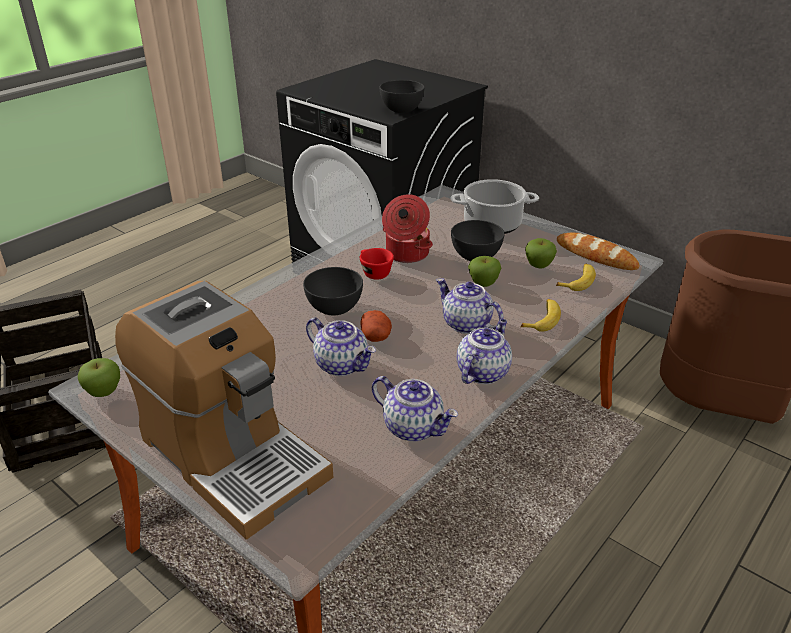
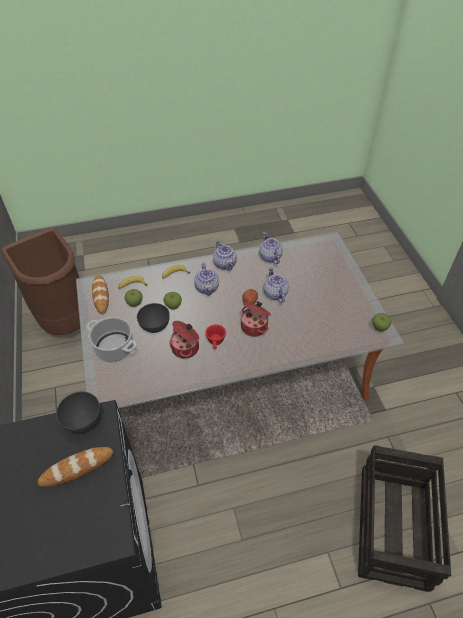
camera: 145 degrees left, 15 degrees up
coffee machine [115,281,333,540] -> none
grey bowl [303,267,363,315] -> cooking pot [241,301,271,337]
teapot [456,319,512,384] -> teapot turned 90 degrees counterclockwise [213,241,237,270]
none -> bread [37,447,114,487]

